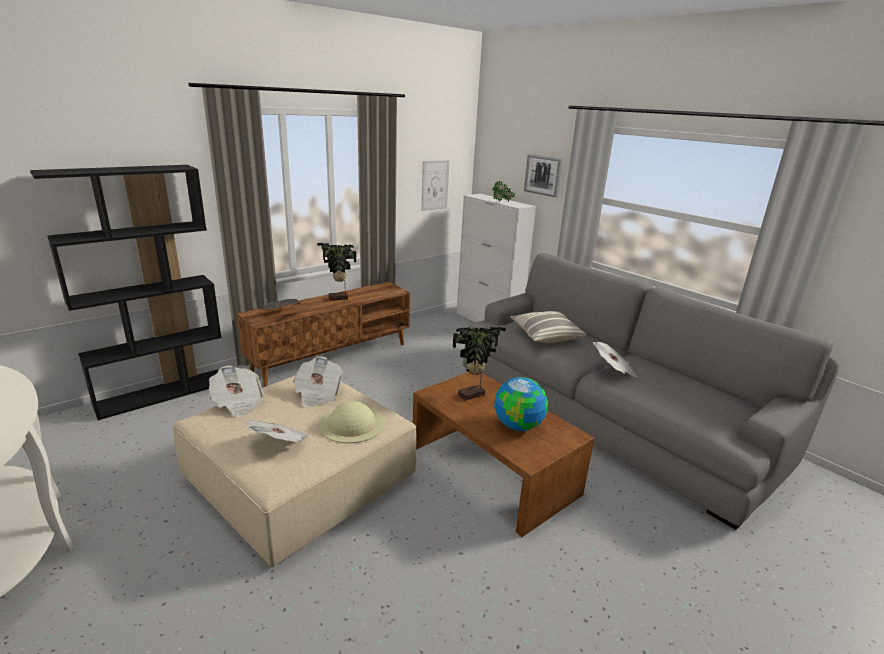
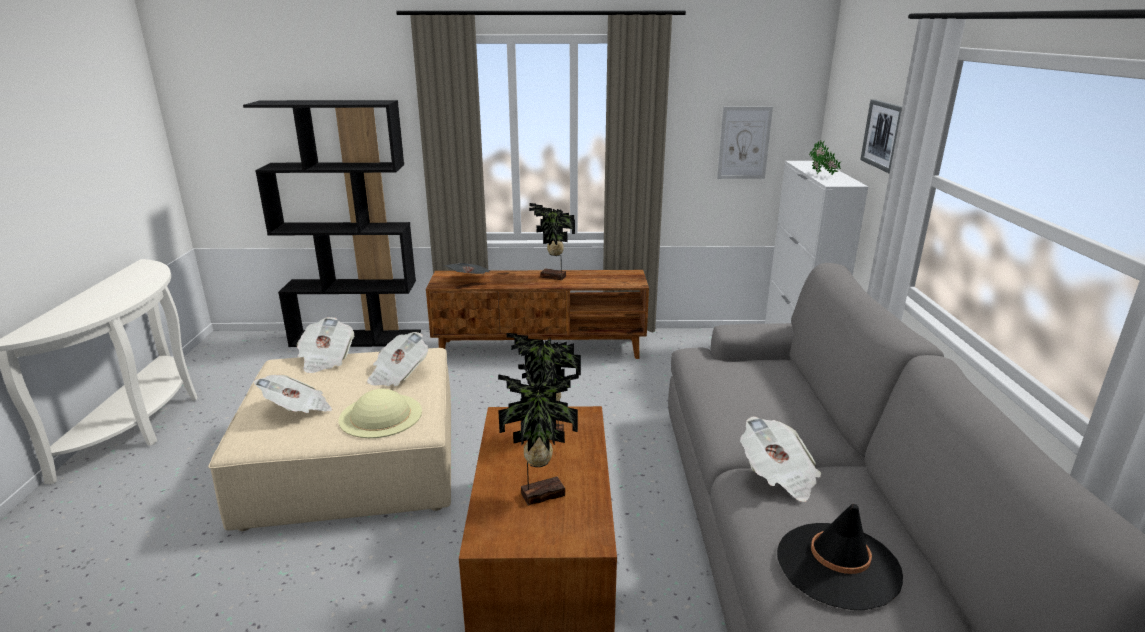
camera: 40 degrees right, 0 degrees up
globe [494,377,548,431] -> potted plant [498,364,579,506]
pillow [511,311,587,343] -> none
none -> black hat [777,504,903,610]

